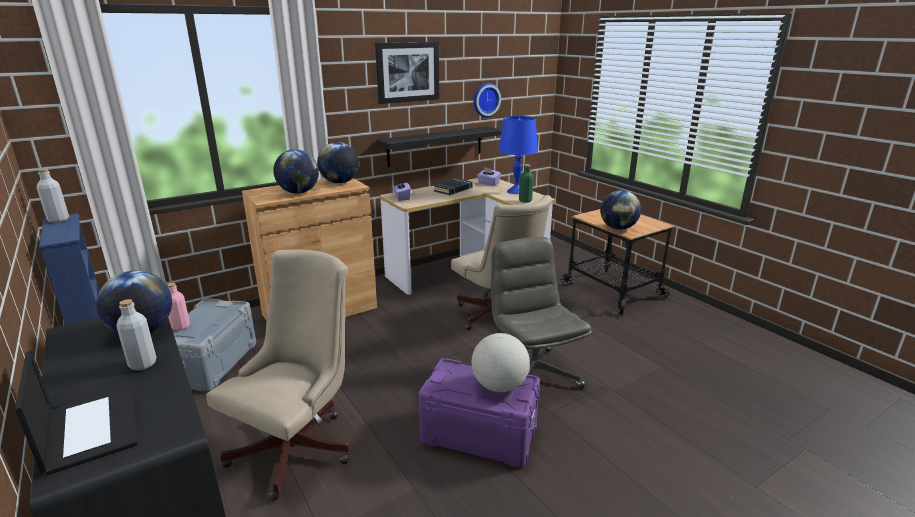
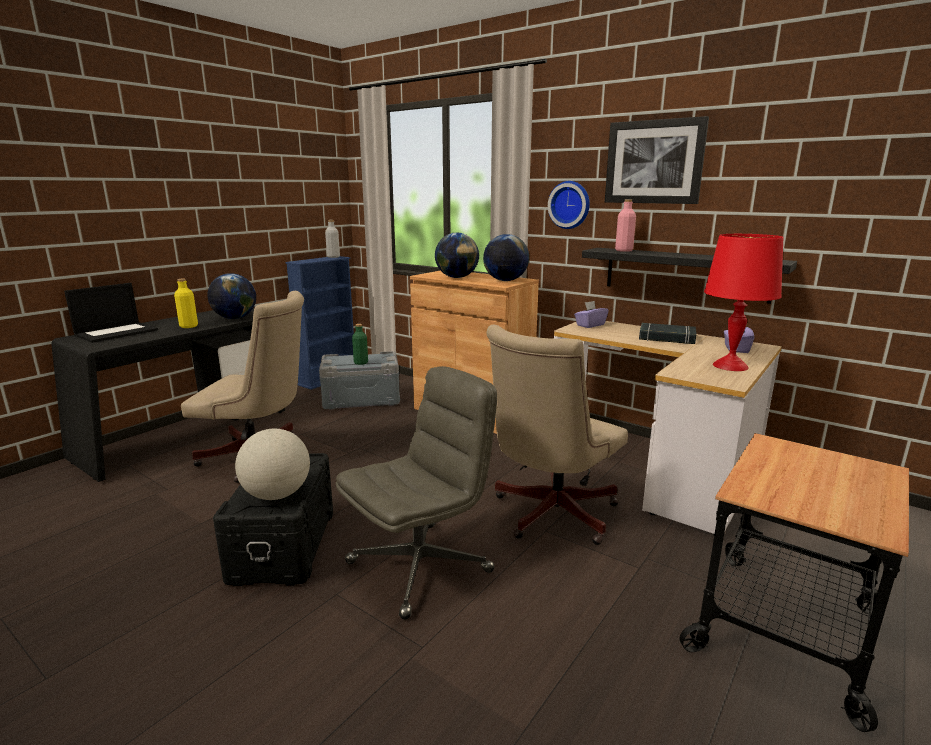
camera: 70 degrees right, 5 degrees down
grey bottle [116,299,156,371] -> yellow bottle [174,279,198,328]
pink bottle [167,283,190,331] -> pink bottle moved to [615,199,636,252]
purple storage box [419,358,540,467] -> black storage box [213,453,333,586]
wall clock [473,83,501,117] -> wall clock moved to [548,181,590,229]
blue table lamp [499,116,538,194] -> red table lamp [704,234,784,371]
green bottle [519,164,534,203] -> green bottle moved to [352,324,368,365]
globe [600,190,641,230] -> none

